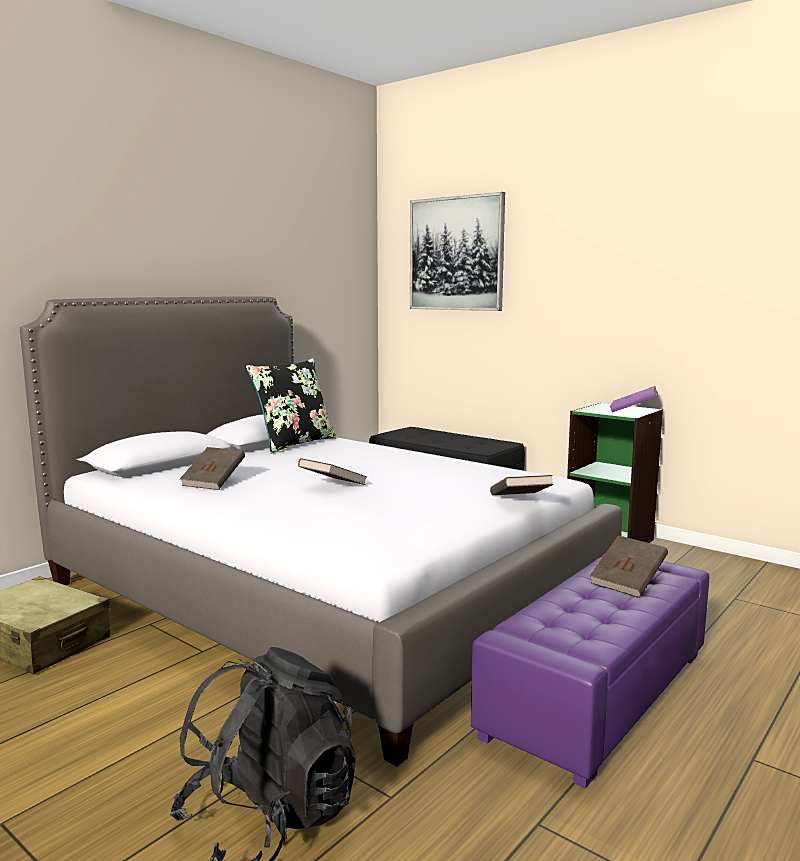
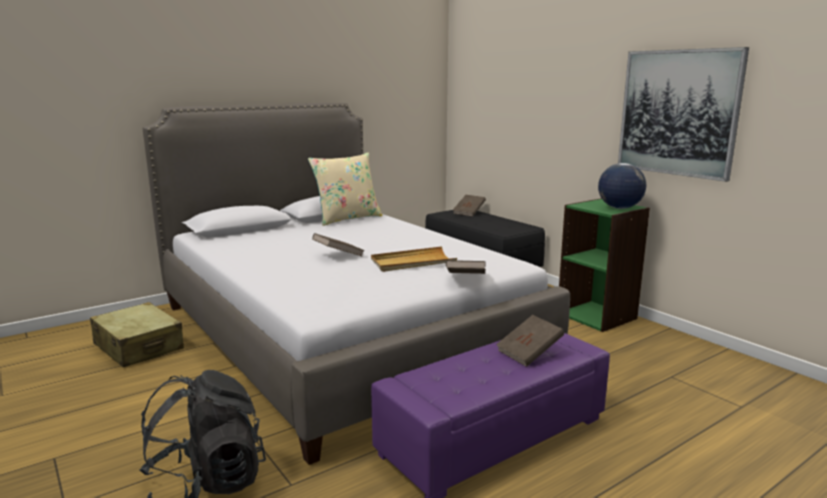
camera: 15 degrees right, 5 degrees up
brown book [180,447,245,490] -> brown book moved to [453,195,486,217]
black pillow [246,358,337,454] -> beige pillow [308,153,382,226]
picture [410,192,505,311] -> picture moved to [618,47,749,182]
purple book [610,386,658,412] -> globe [598,163,646,209]
none -> beige tray [371,246,457,272]

